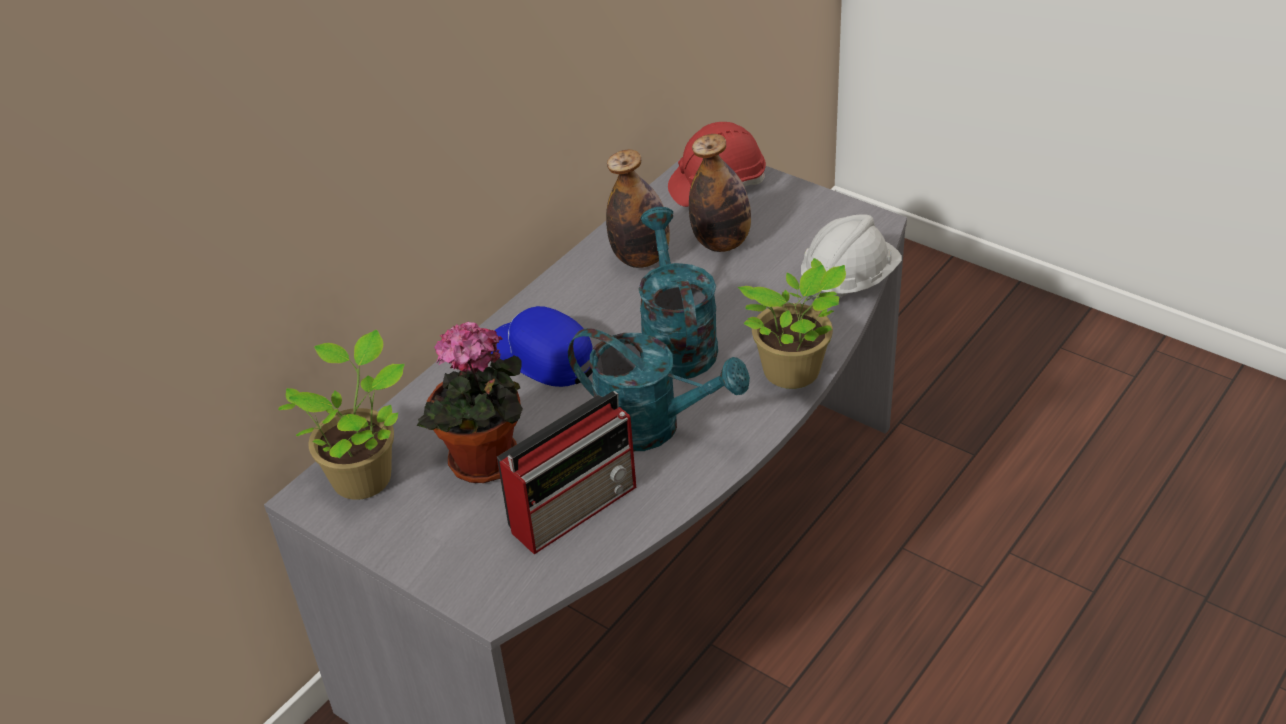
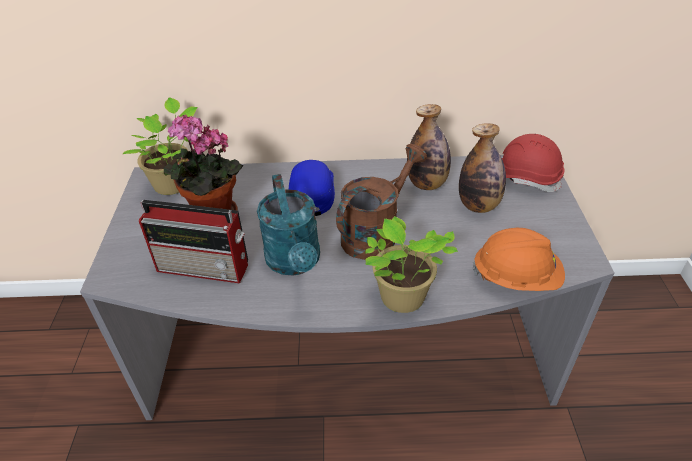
camera: 50 degrees right, 0 degrees up
turquoise watering can [639,207,718,379] -> brown watering can [336,144,427,260]
white hard hat [801,214,902,301] -> orange hard hat [473,228,565,291]

